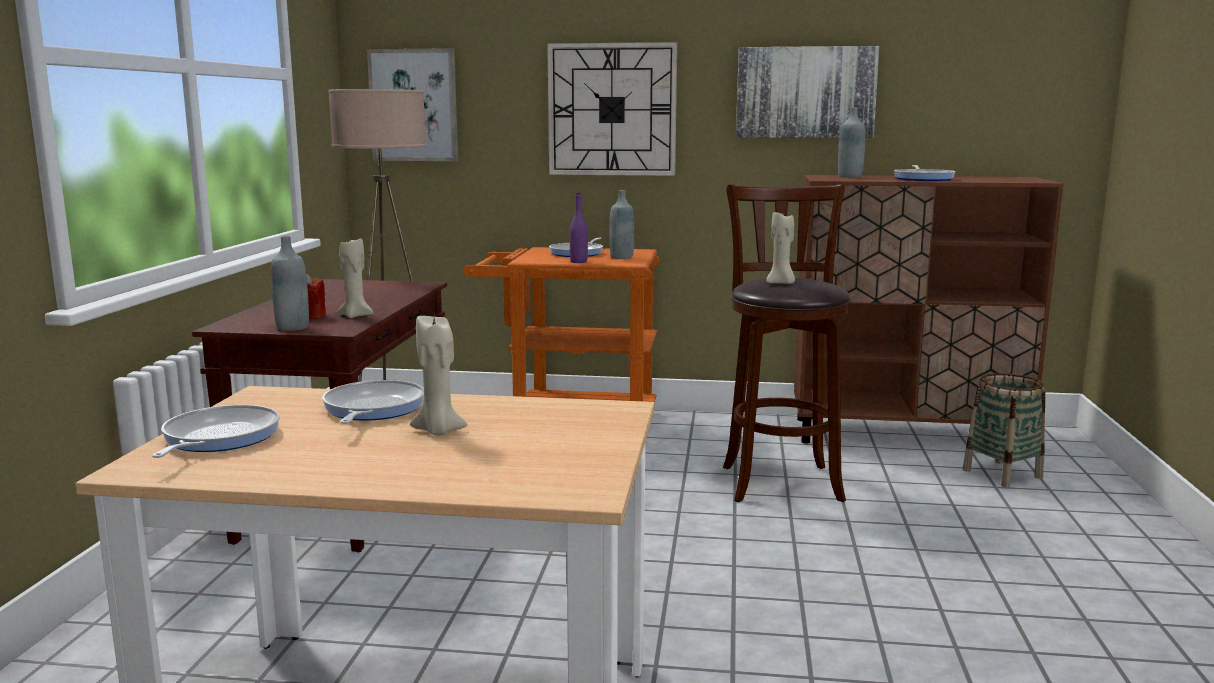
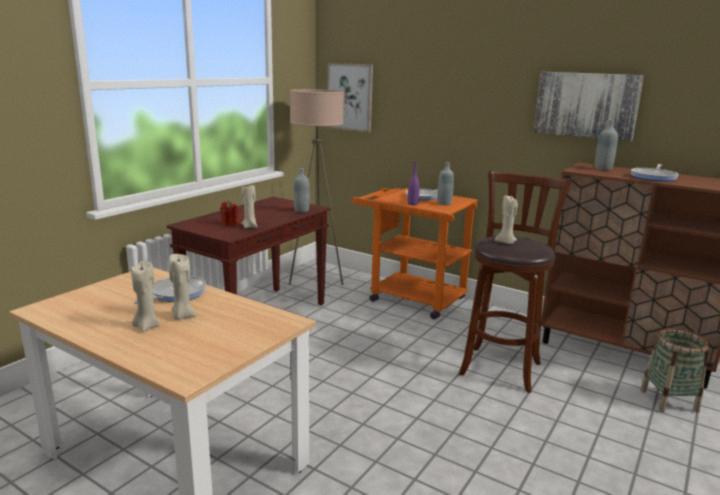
camera: 25 degrees right, 5 degrees up
frying pan [152,405,280,458] -> none
grey bottle [271,236,309,331] -> grey bottle moved to [294,168,310,212]
wall clock [547,42,677,176] -> none
none -> beige candle [131,261,160,331]

